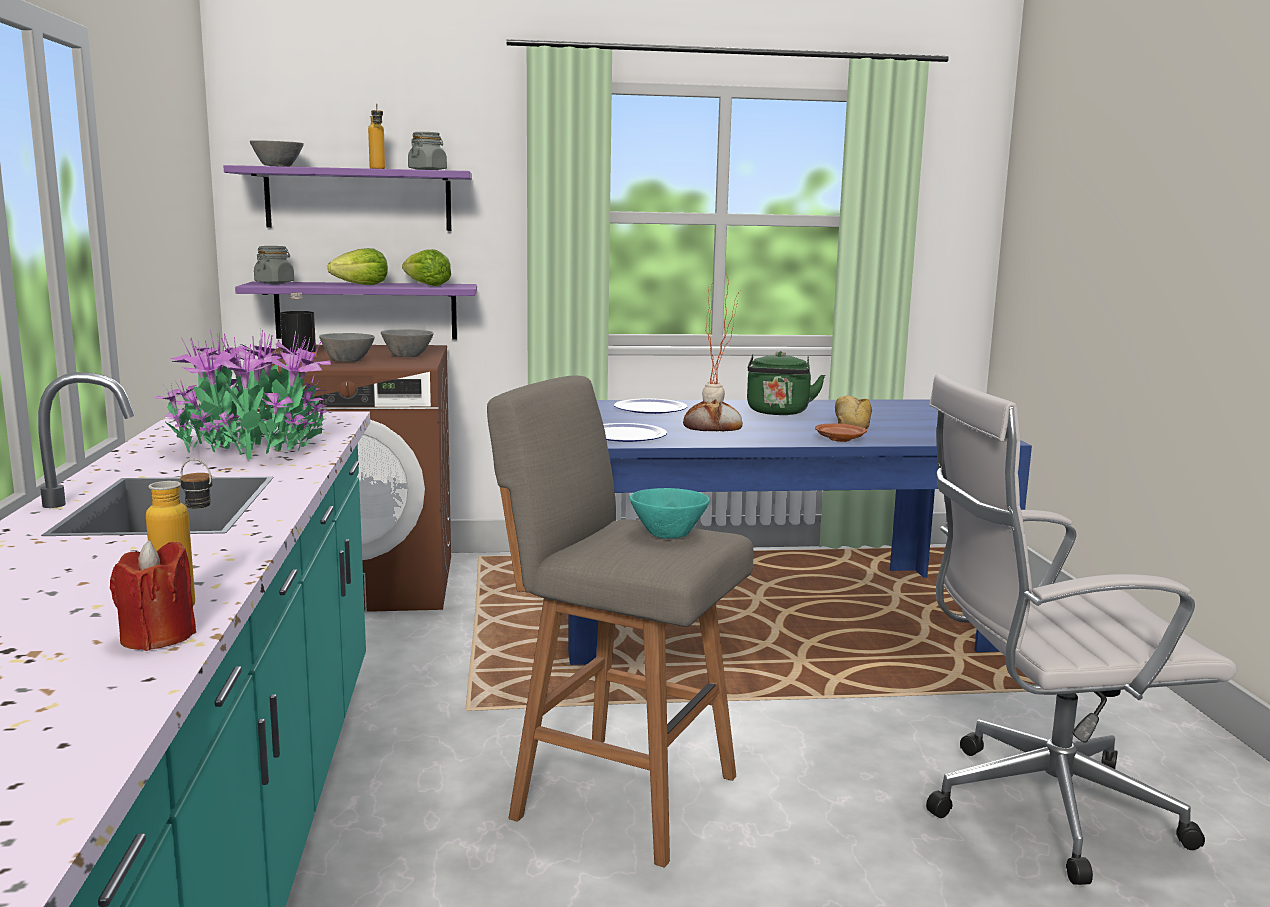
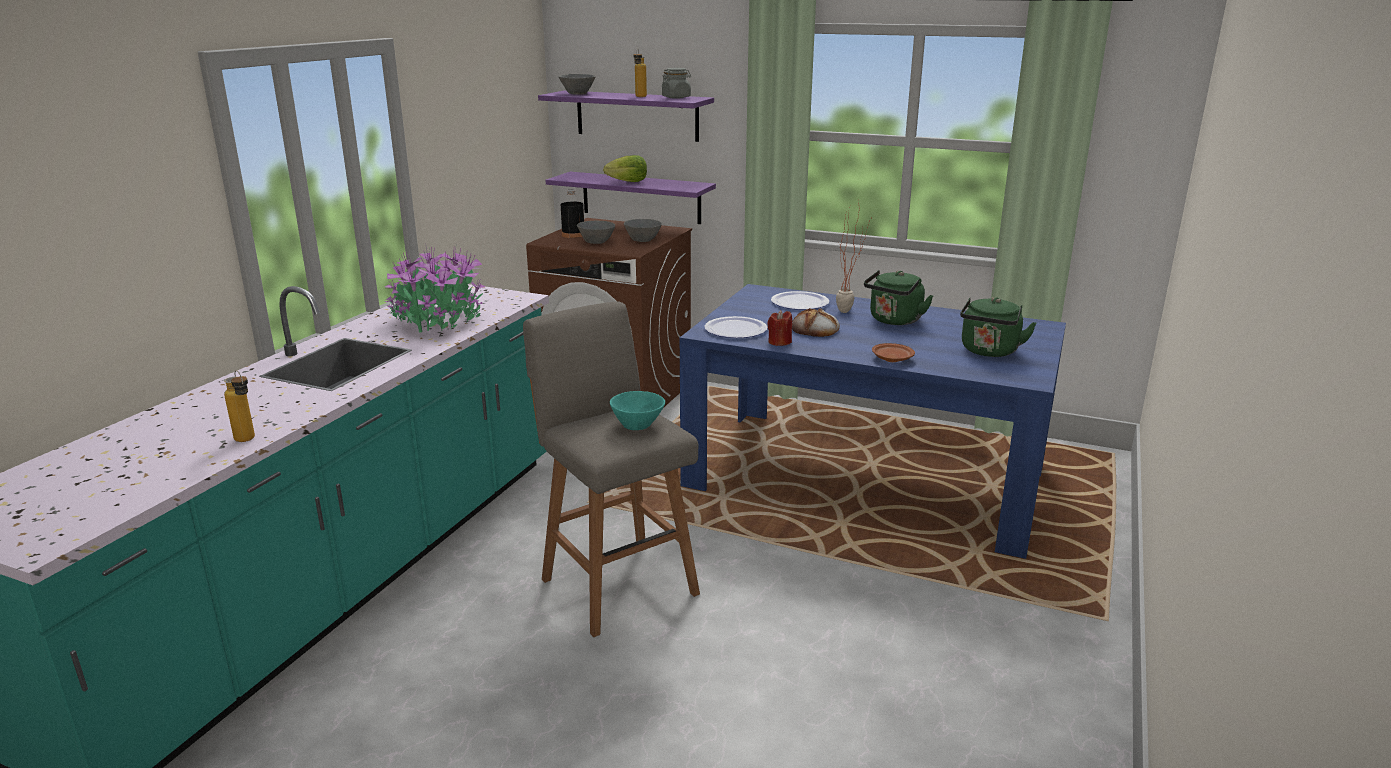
camera: 30 degrees right, 10 degrees up
red candle [110,540,196,651] -> red candle moved to [767,310,792,346]
grey jar [254,246,294,284] -> none
lettuce [402,249,451,286] -> none
bread [835,395,872,429] -> none
white office chair [926,373,1237,885] -> none
none -> green kettle [960,297,1037,357]

